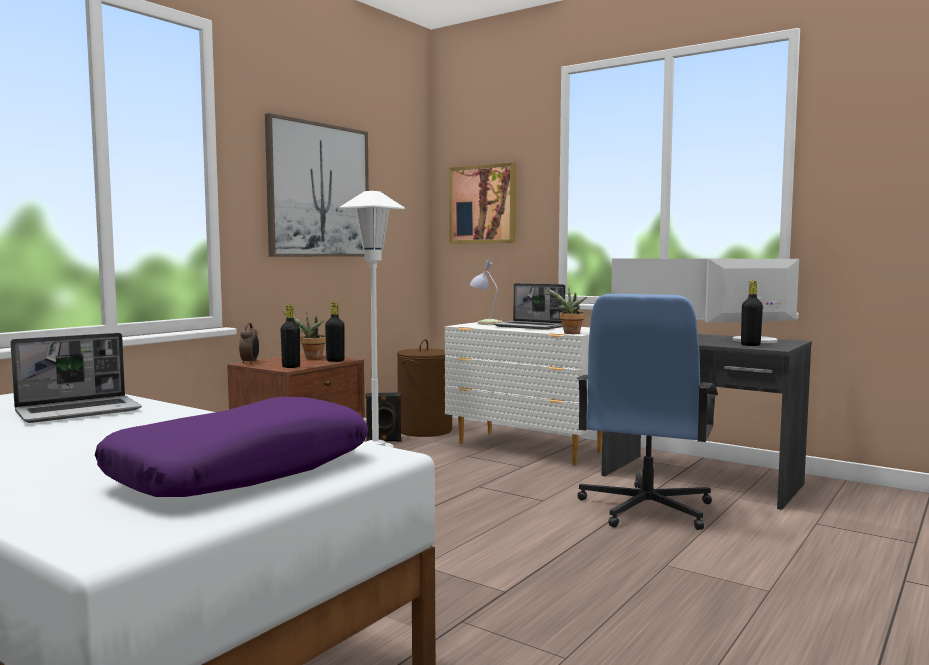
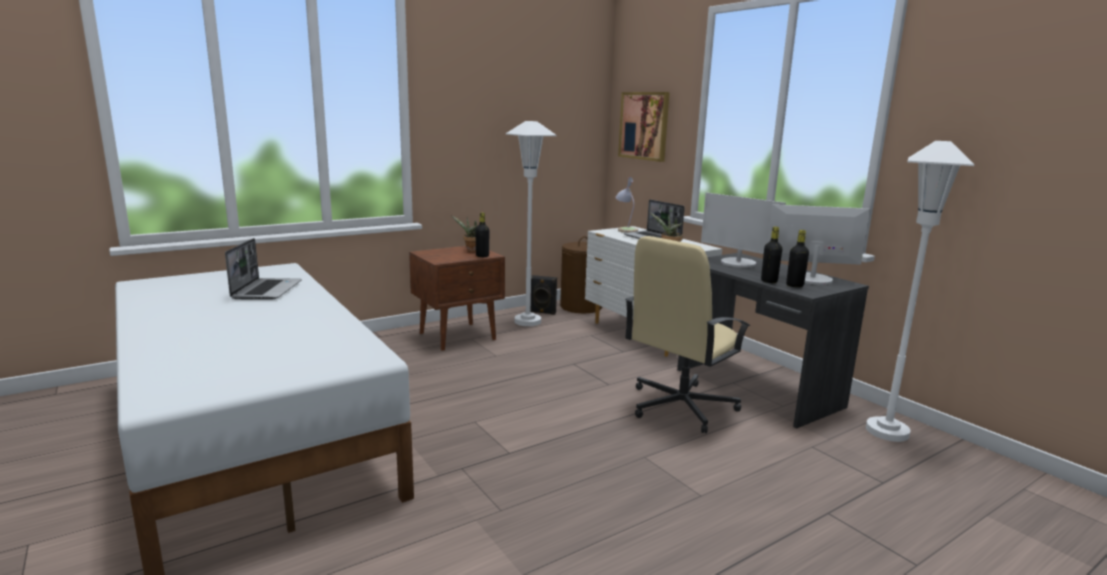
camera: 20 degrees right, 10 degrees up
laptop [10,333,142,423] -> laptop turned 75 degrees counterclockwise [225,238,302,300]
purple pillow [95,397,368,497] -> none
alarm clock [239,323,259,364] -> none
picture [265,113,369,257] -> none
black bottle [281,305,300,368] -> black bottle moved to [761,226,782,283]
blue office chair [577,294,718,530] -> beige office chair [625,236,750,433]
none -> white floor lamp [866,141,974,442]

